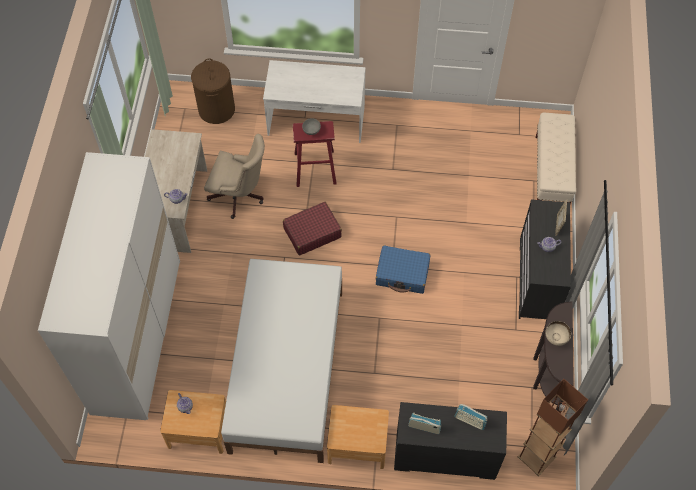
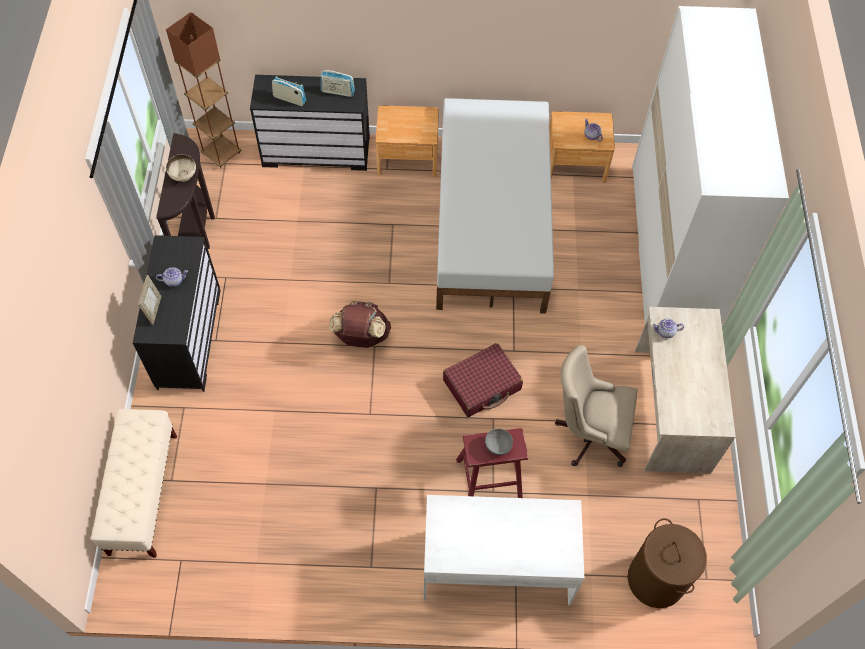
camera: 175 degrees right, 0 degrees up
blue suitcase [376,245,430,294] -> brown backpack [329,301,391,348]

